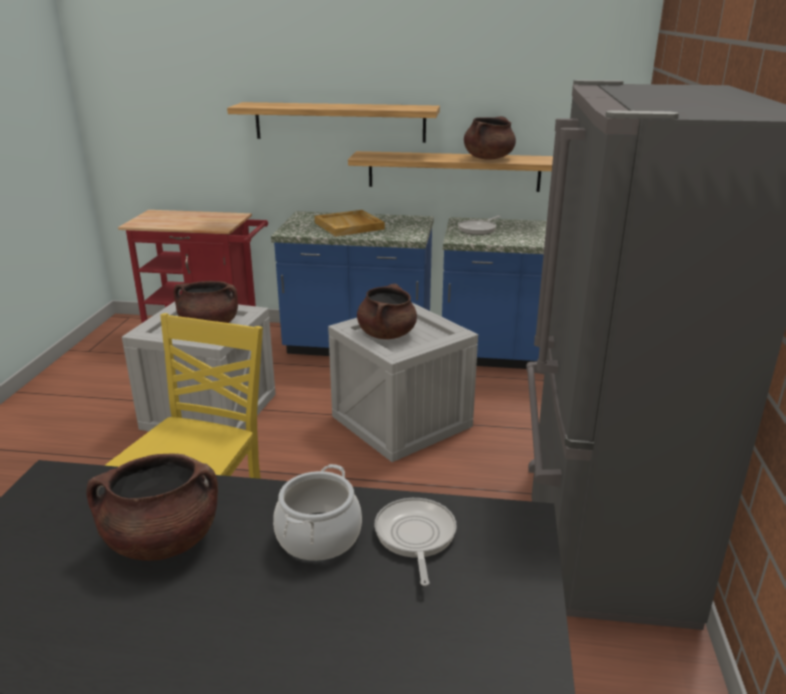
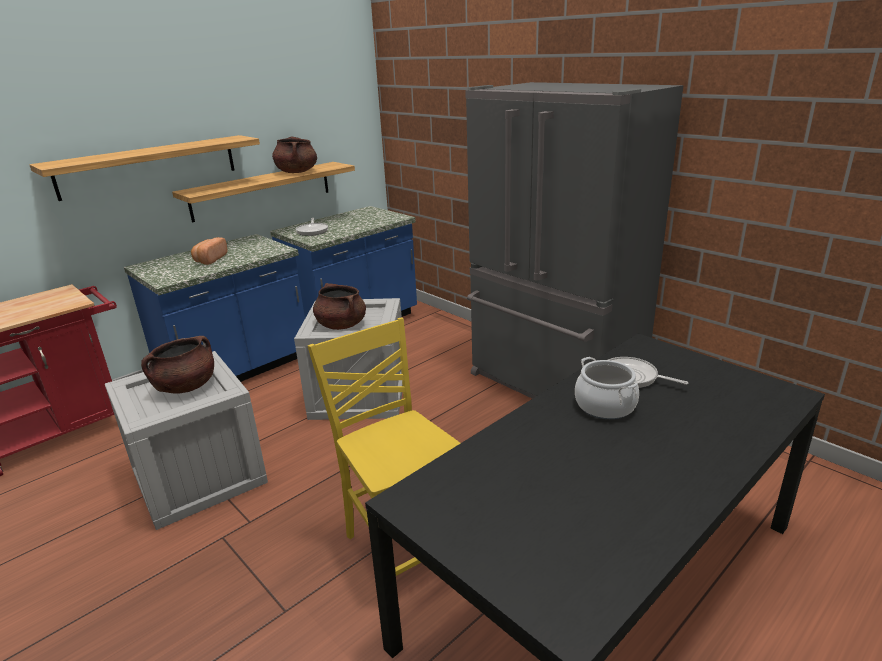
camera: 50 degrees left, 0 degrees up
brown cooking pot [86,454,218,561] -> none
beige tray [315,210,385,237] -> bread [191,237,228,265]

